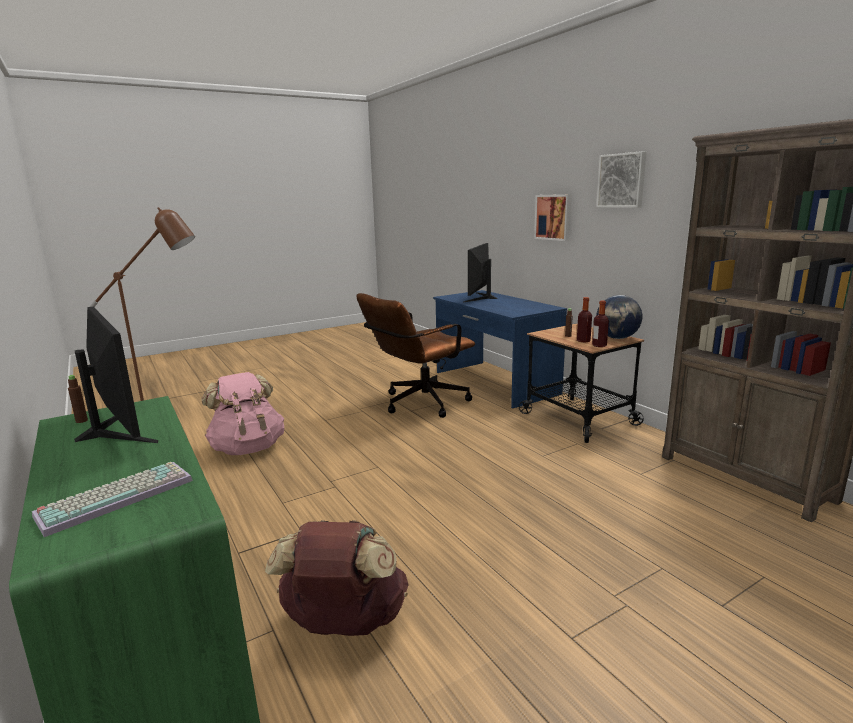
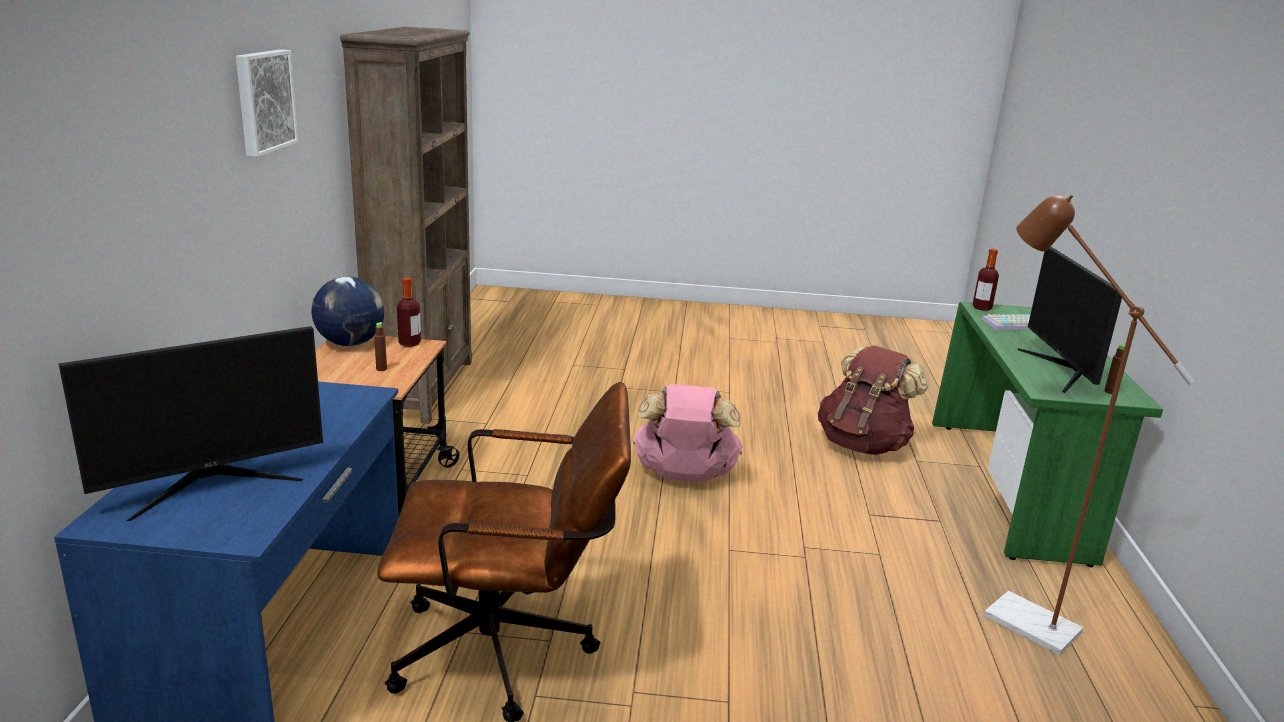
camera: 145 degrees left, 5 degrees up
pink backpack [201,372,284,455] -> pink backpack moved to [633,384,743,482]
picture [534,194,572,241] -> none
bottle [577,297,592,343] -> bottle moved to [973,249,999,311]

